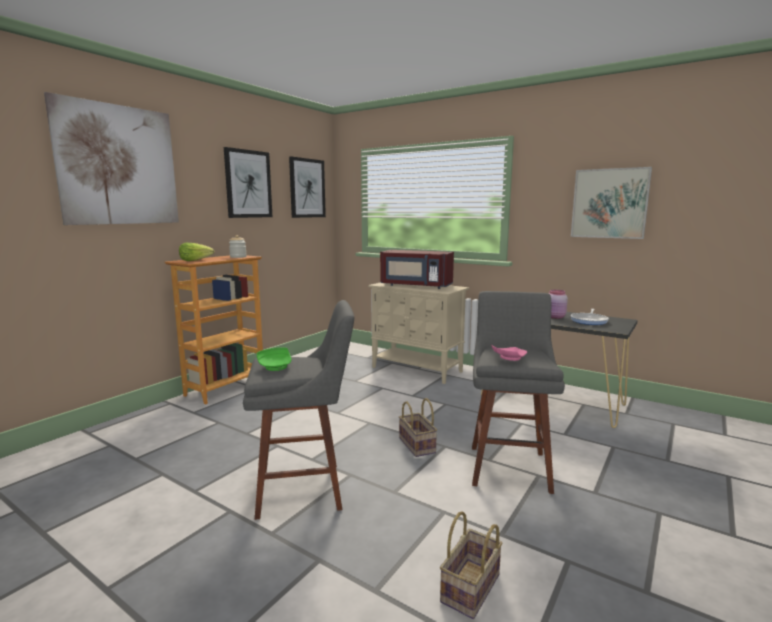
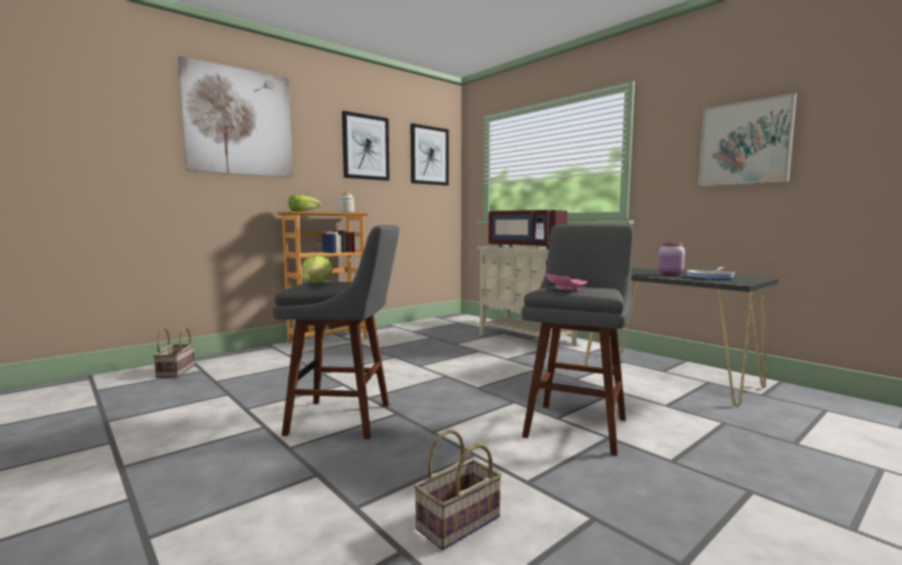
camera: 15 degrees right, 5 degrees down
green plate [257,347,292,371] -> lettuce [302,255,333,283]
basket [399,398,437,457] -> basket moved to [153,327,195,378]

